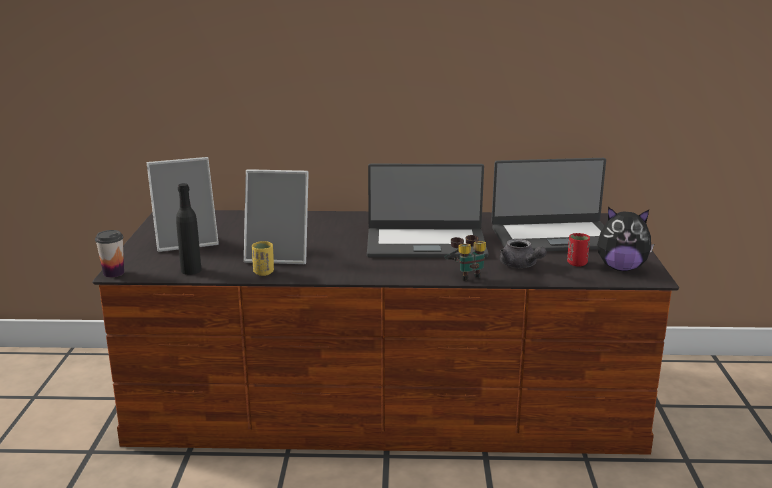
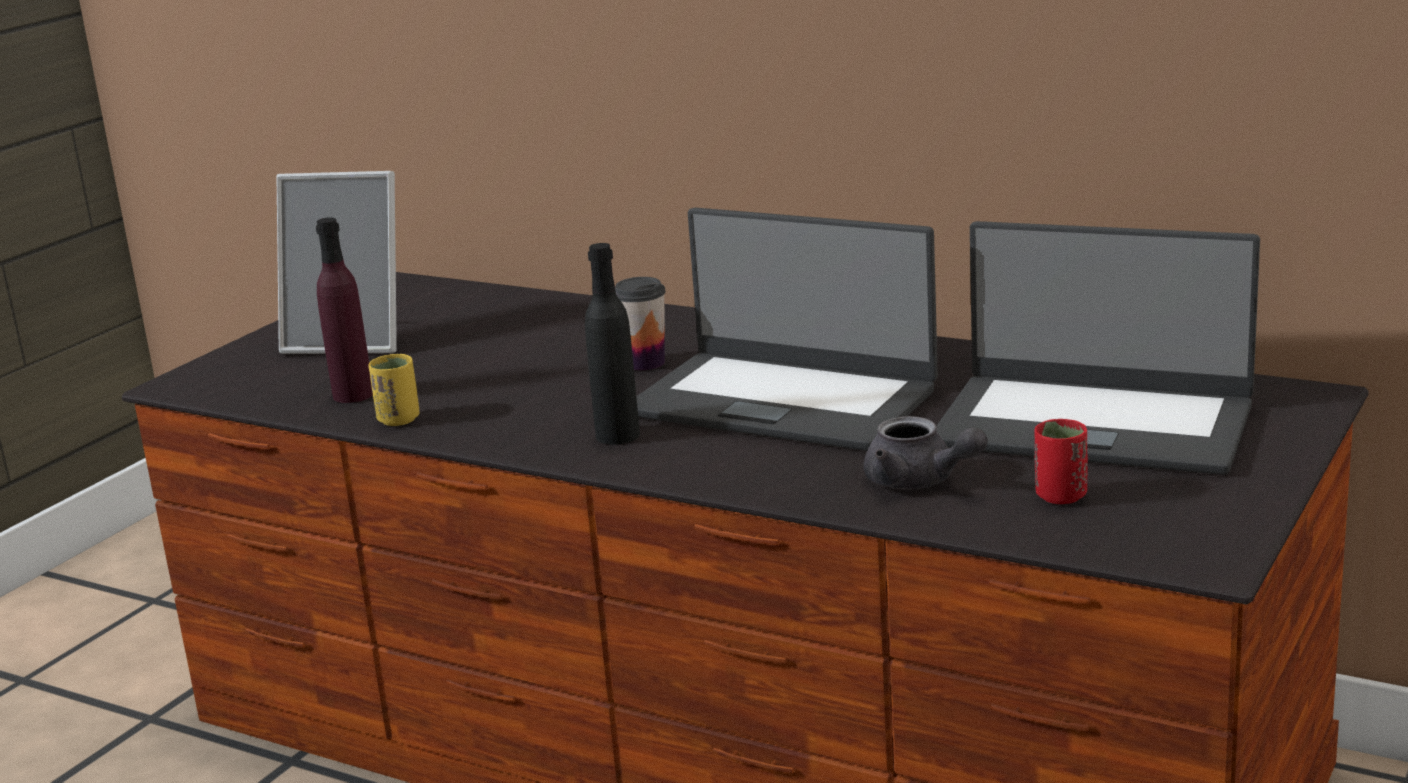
camera: 30 degrees right, 0 degrees up
cup [95,230,124,277] -> cup moved to [615,277,666,370]
black bottle [176,183,202,275] -> black bottle moved to [585,243,640,445]
picture frame [244,169,309,264] -> none
binoculars [444,235,486,281] -> none
grey teapot [500,239,547,268] -> grey teapot turned 45 degrees counterclockwise [864,416,988,490]
plush toy [597,207,654,271] -> none
none -> purple bottle [316,217,373,403]

